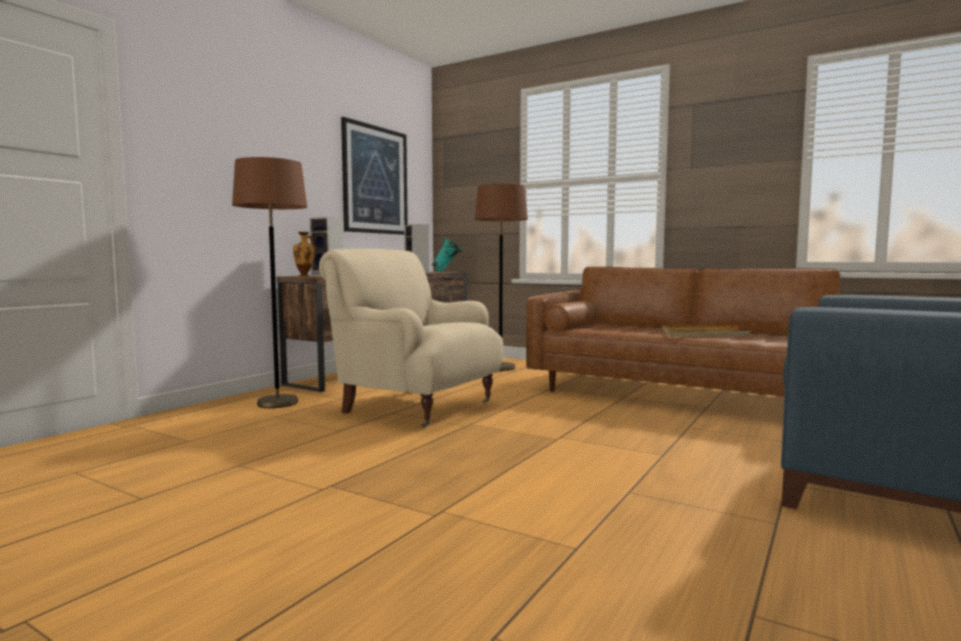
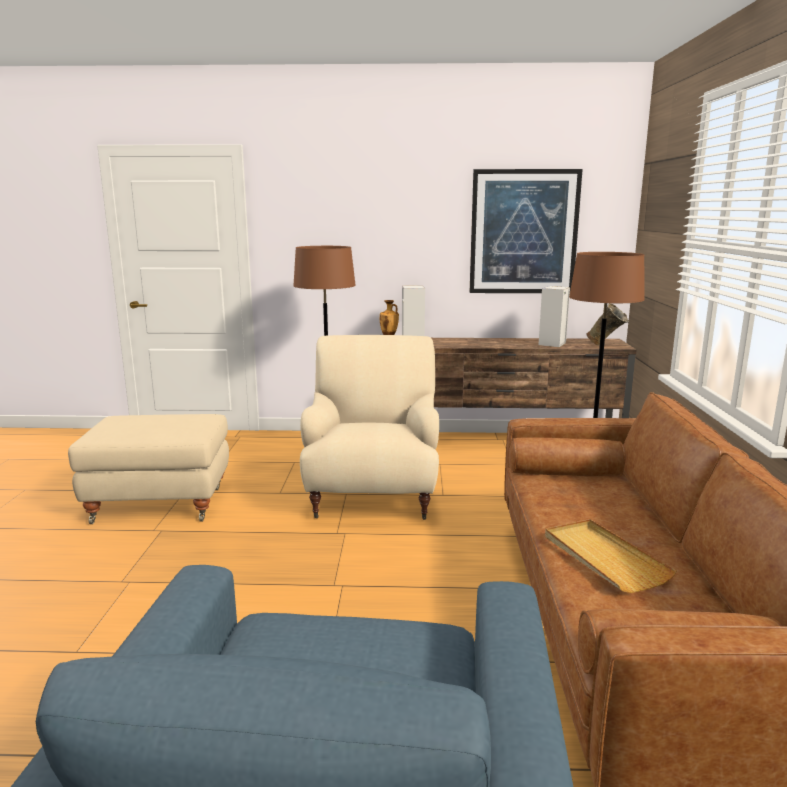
camera: 60 degrees right, 10 degrees up
turquoise vase [432,238,462,272] -> beige vase [587,303,629,346]
none -> beige ottoman [68,414,229,524]

